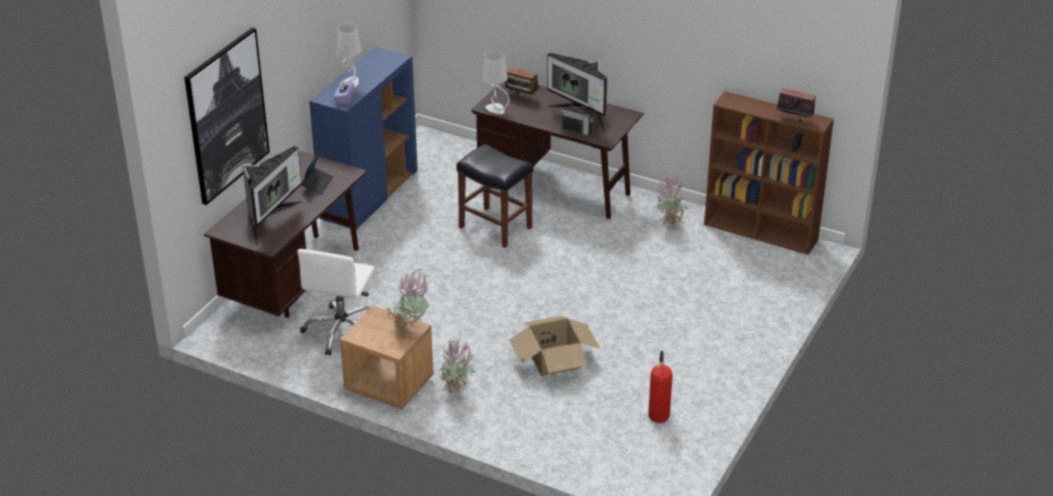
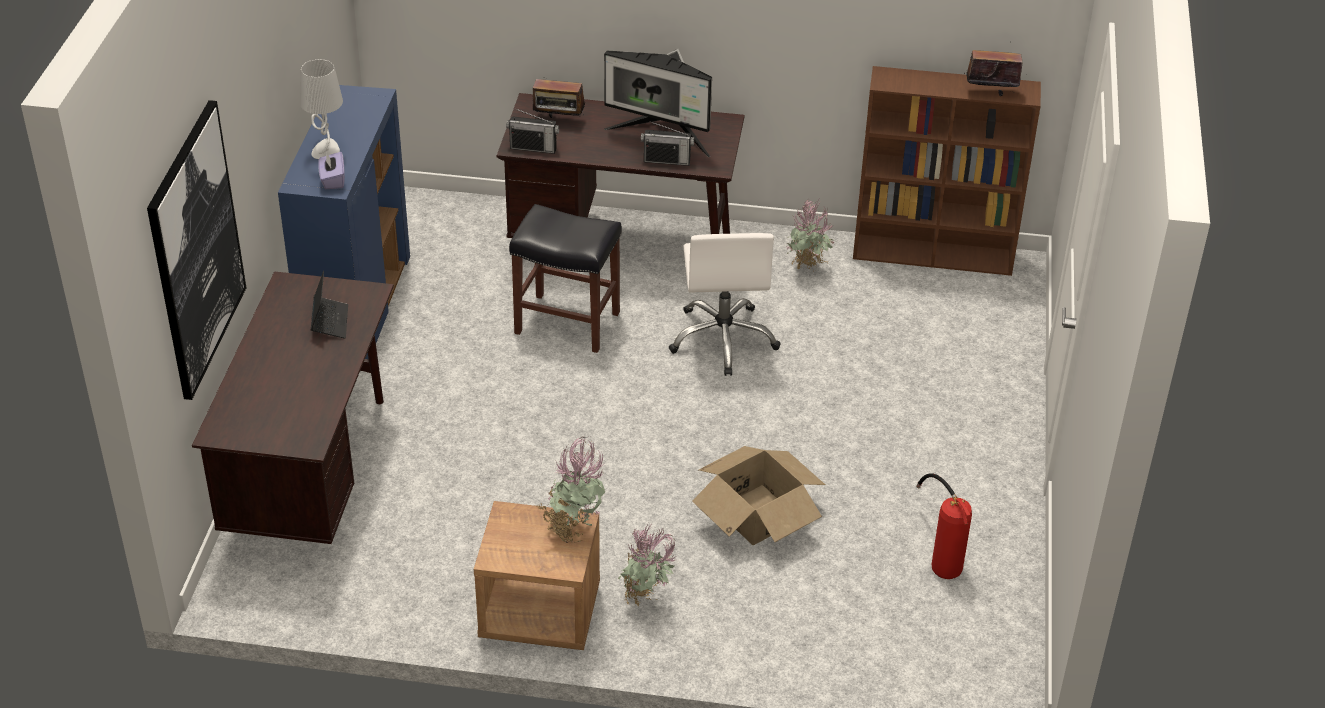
camera: 20 degrees left, 5 degrees up
monitor [242,146,302,246] -> none
white office chair [297,249,375,356] -> white office chair moved to [668,233,781,376]
grey table lamp [482,51,509,115] -> radio [506,108,559,154]

